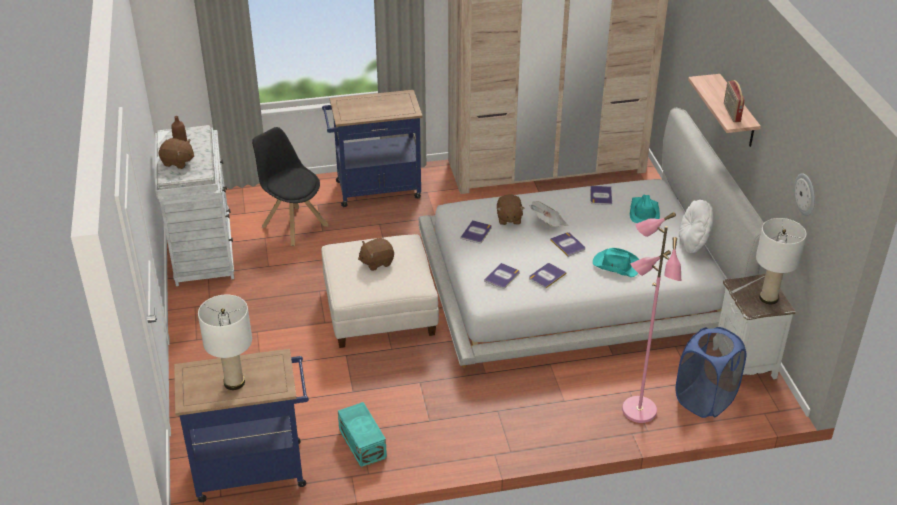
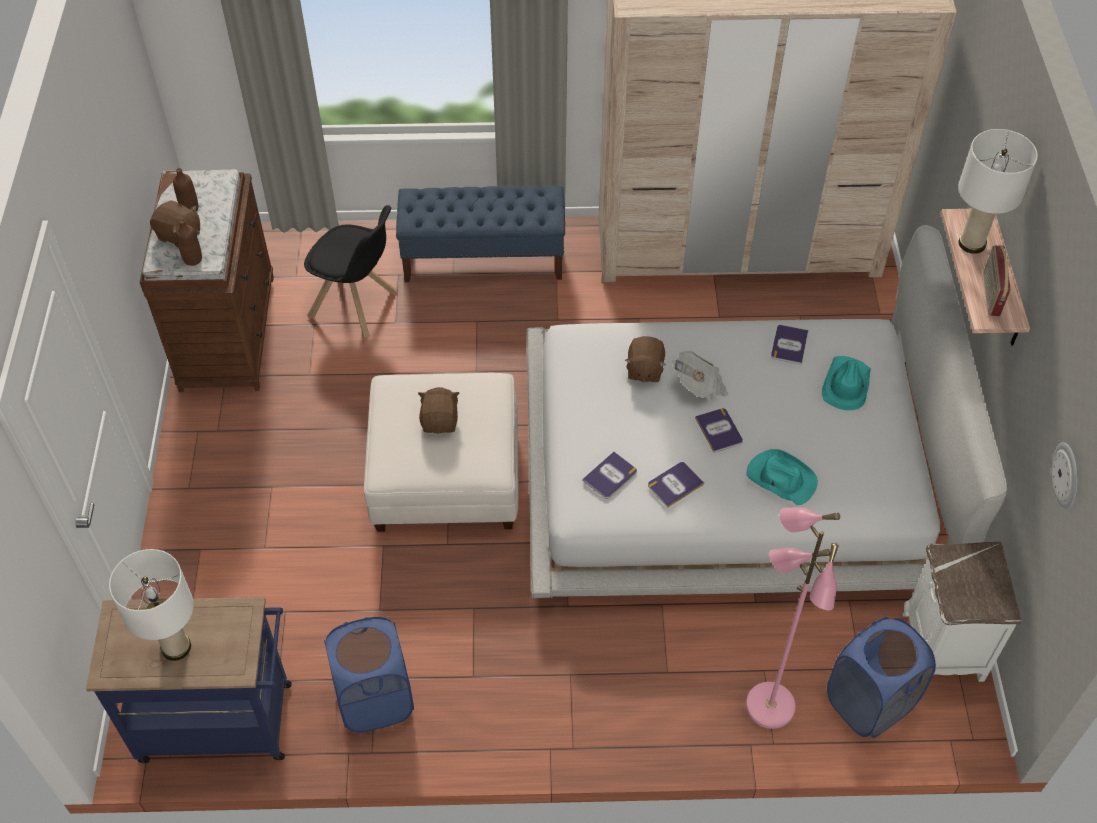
camera: 10 degrees right, 15 degrees up
white dresser [155,125,234,286] -> brown dresser [140,169,274,392]
black chair [252,127,328,246] -> black chair turned 150 degrees clockwise [304,205,398,338]
blue cart [322,90,423,207] -> blue bench [396,186,565,282]
turquoise storage box [338,402,387,468] -> blue laundry basket [324,617,414,733]
brown plush toy [358,238,394,271] -> brown plush toy turned 105 degrees clockwise [418,387,459,433]
book [460,220,492,244] -> none
white pillow [679,200,714,253] -> none
white table lamp [756,218,807,304] -> white table lamp moved to [958,129,1038,254]
none -> brown bottle [176,220,202,266]

